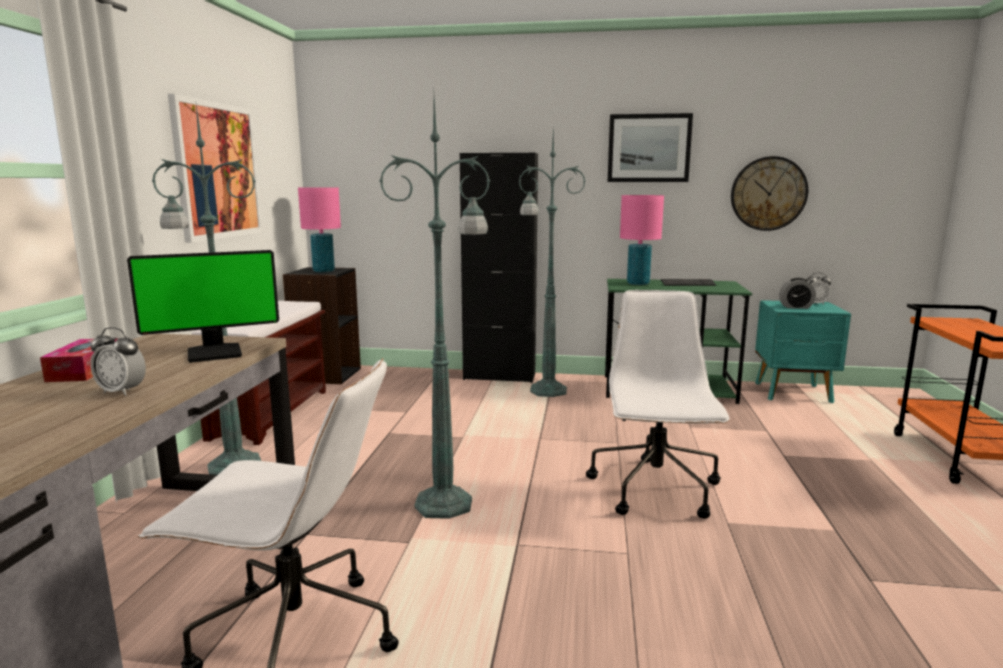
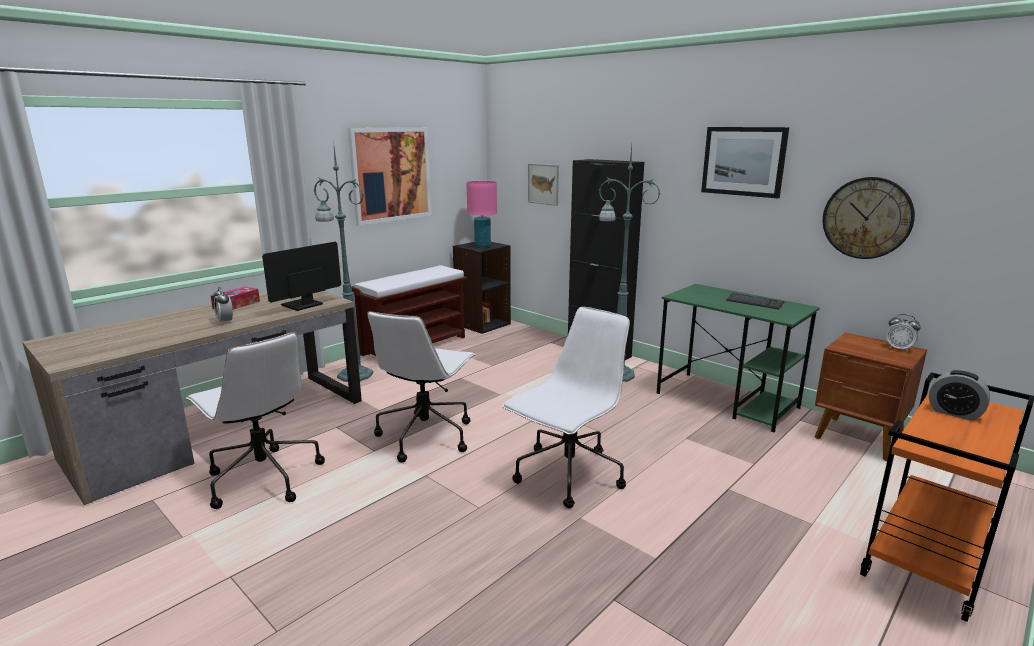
camera: 35 degrees right, 5 degrees up
monitor [127,250,279,363] -> monitor turned 120 degrees clockwise [262,242,341,311]
green floor lamp [379,97,490,519] -> white office chair [367,311,476,463]
pink table lamp [620,195,664,285] -> none
turquoise nightstand [755,300,851,403] -> brown nightstand [815,332,927,461]
alarm clock [779,278,816,309] -> alarm clock moved to [929,370,990,421]
none -> picture [528,164,559,206]

